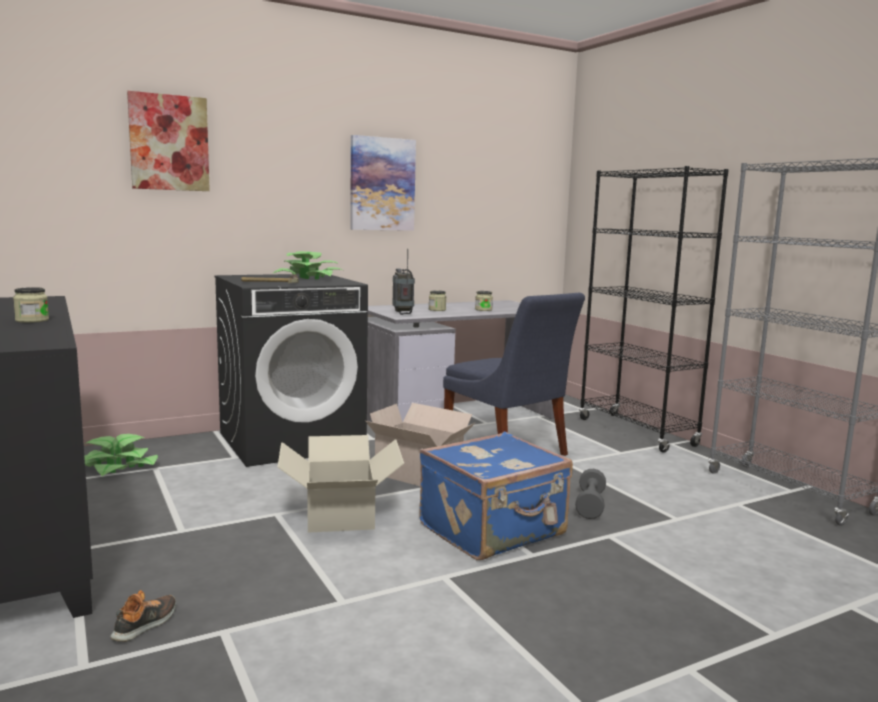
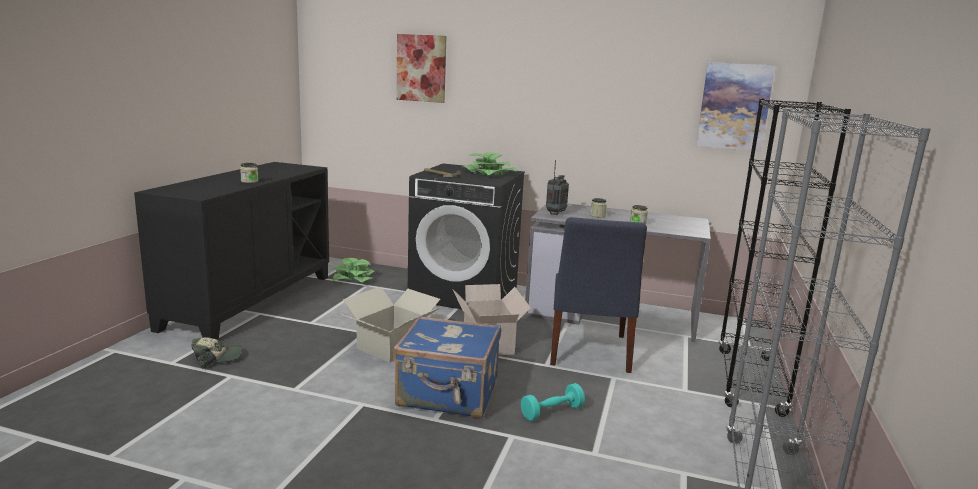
camera: 45 degrees right, 5 degrees up
shoe [110,590,176,642] -> cap [192,337,242,369]
picture [350,135,416,231] -> picture moved to [696,62,775,151]
grey dumbbell [575,469,606,519] -> turquoise dumbbell [521,383,585,421]

